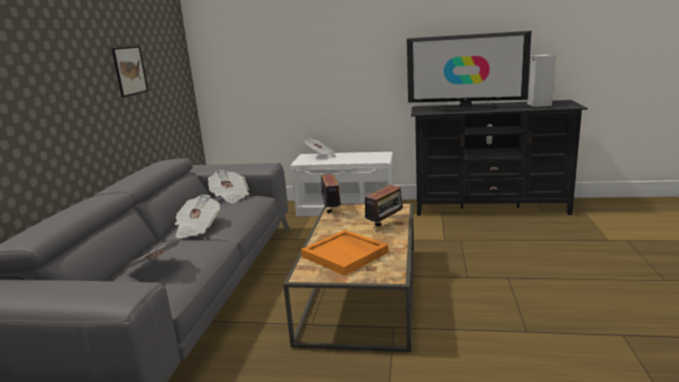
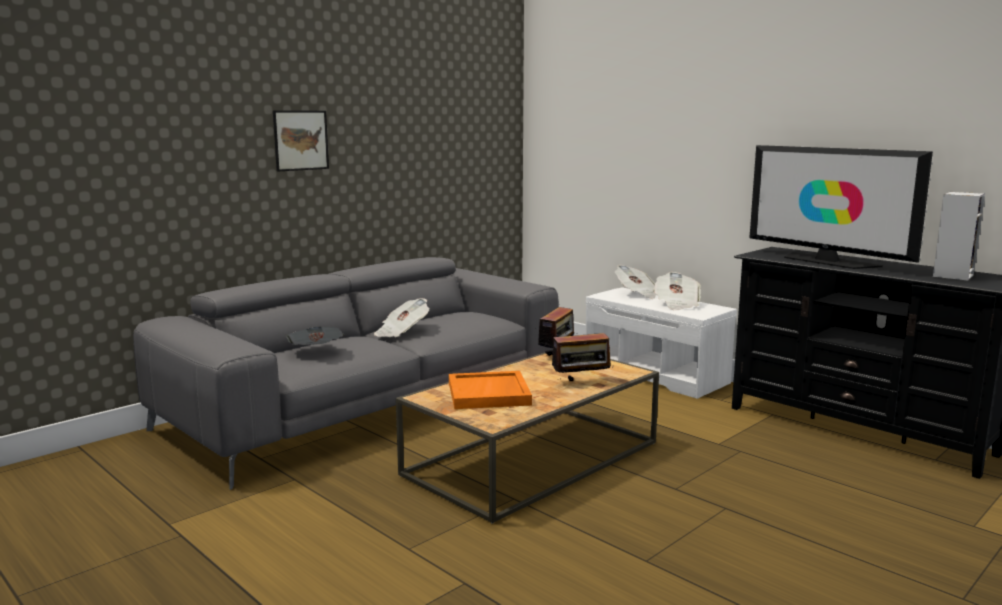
camera: 35 degrees right, 5 degrees down
picture [111,46,148,97] -> picture moved to [273,110,329,171]
newspaper [208,170,250,203] -> newspaper moved to [653,272,701,310]

